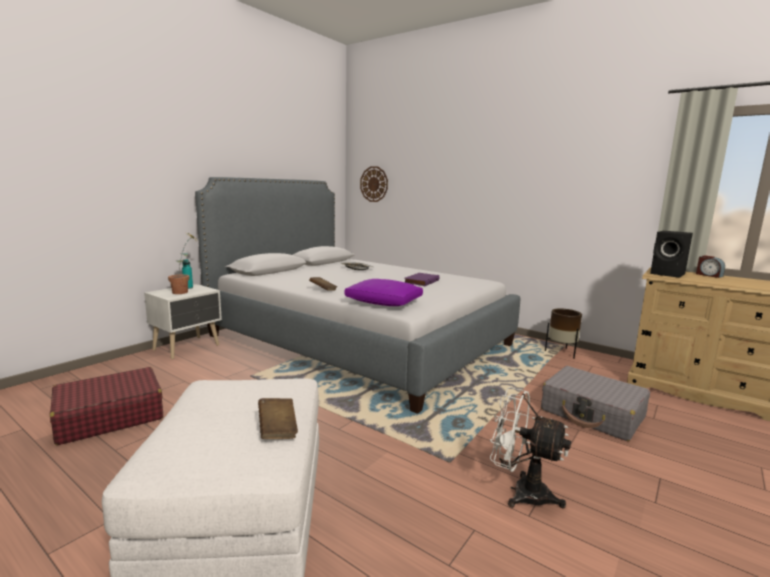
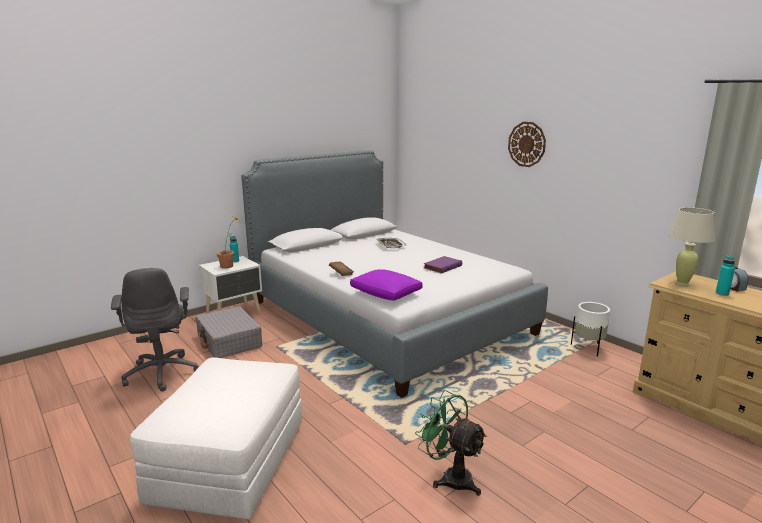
camera: 15 degrees right, 5 degrees up
red suitcase [50,367,163,445] -> grey office chair [111,268,199,392]
brown book [258,398,298,439] -> none
wall clock [360,166,388,202] -> wall clock moved to [508,122,546,167]
white fan [490,387,571,509] -> green fan [415,390,487,496]
grey suitcase [541,366,650,441] -> grey suitcase moved to [195,306,262,358]
brown planter [545,308,582,359] -> white planter [571,302,610,356]
black speaker [650,231,693,278] -> beige table lamp [668,207,716,286]
none -> turquoise bottle [716,255,735,296]

